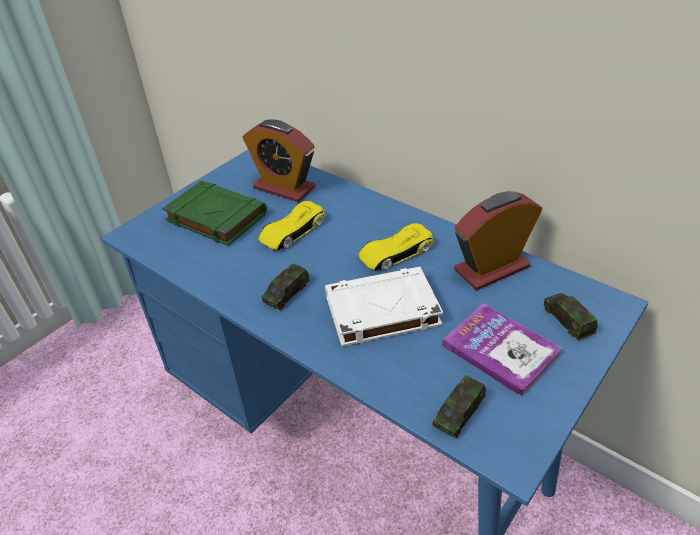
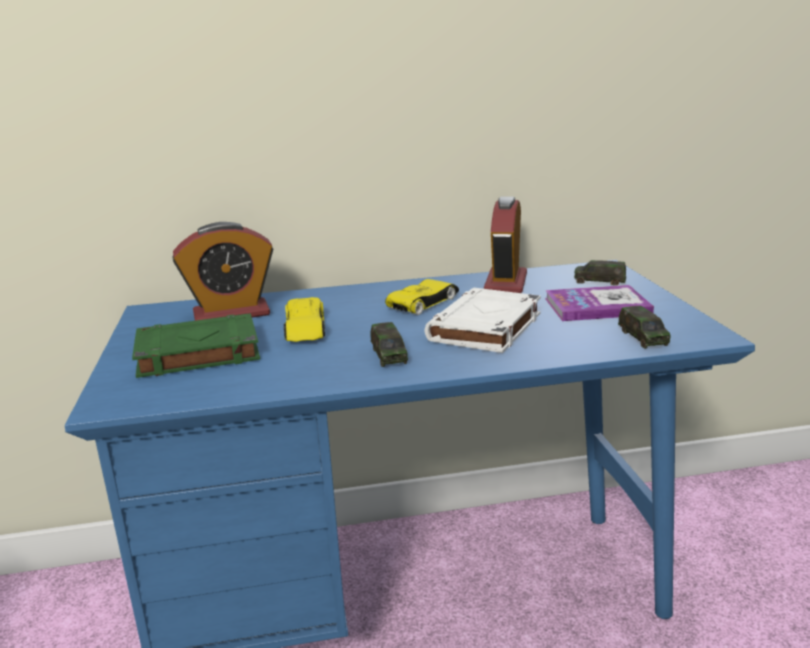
camera: 50 degrees left, 20 degrees down
yellow toy car [358,223,434,271] -> yellow toy car turned 150 degrees counterclockwise [385,279,459,315]

